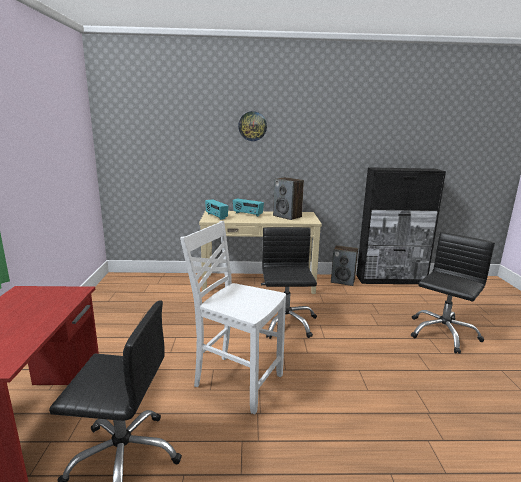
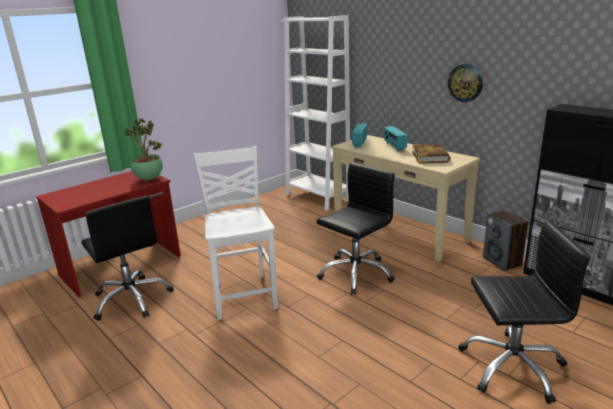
camera: 50 degrees right, 5 degrees up
wall clock [238,111,267,141] -> wall clock moved to [448,64,483,102]
speaker [273,177,304,220] -> book [412,144,451,164]
none -> potted plant [125,118,163,180]
none -> white bookcase [281,15,350,210]

